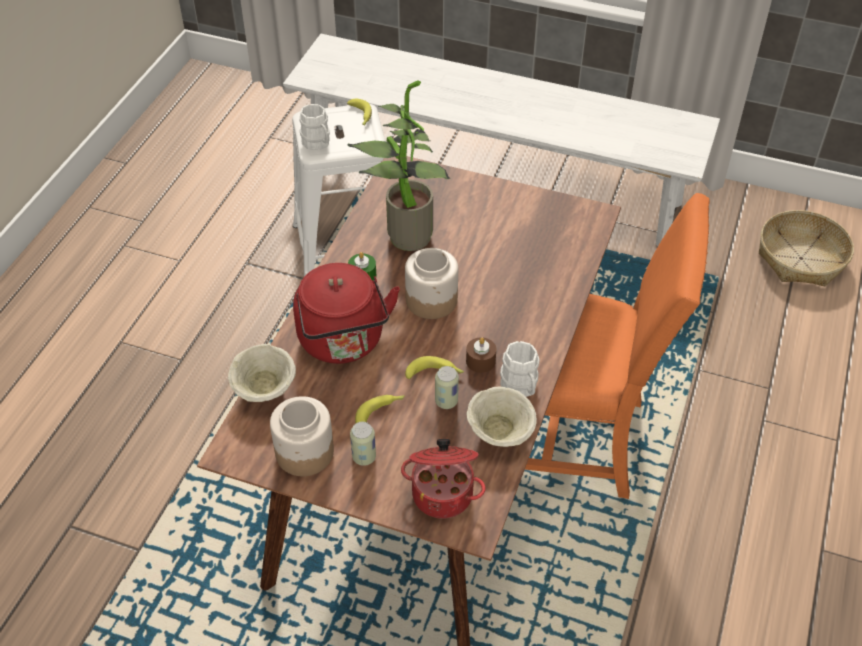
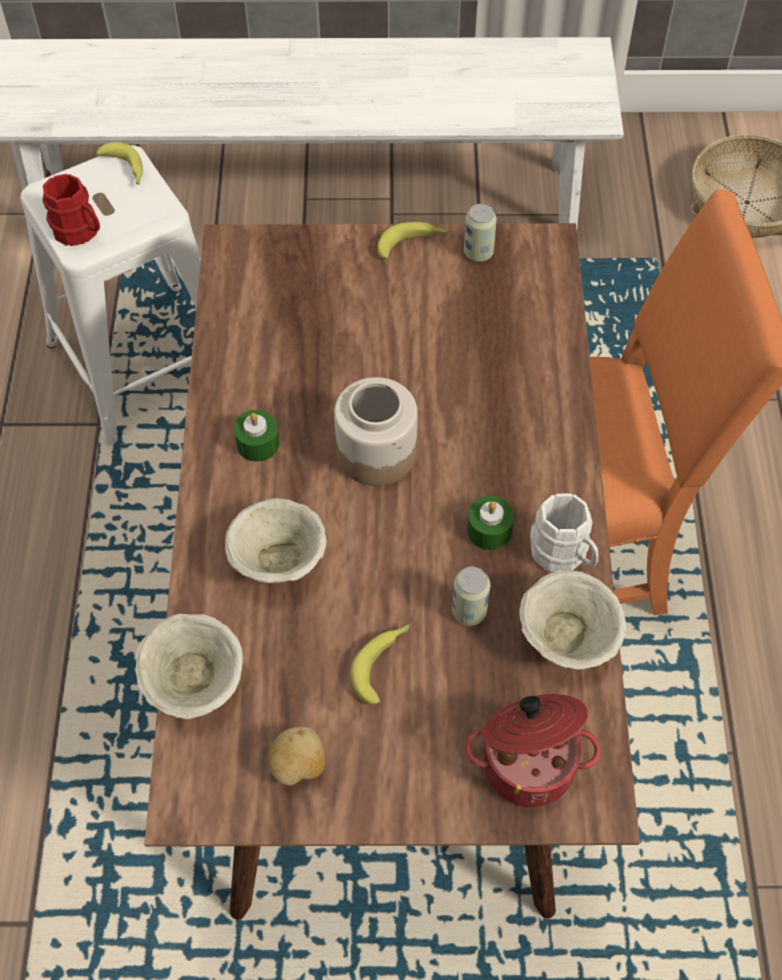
camera: 20 degrees left, 10 degrees up
jar [270,396,334,476] -> potato [268,727,325,785]
red kettle [293,263,400,364] -> beige bowl [225,498,326,583]
white mug [299,104,330,150] -> red mug [42,174,100,246]
potted plant [348,80,450,251] -> none
can [350,422,376,466] -> can moved to [464,204,497,262]
banana [405,356,464,379] -> banana moved to [377,222,450,259]
brown candle [466,337,496,373] -> green candle [467,496,514,550]

